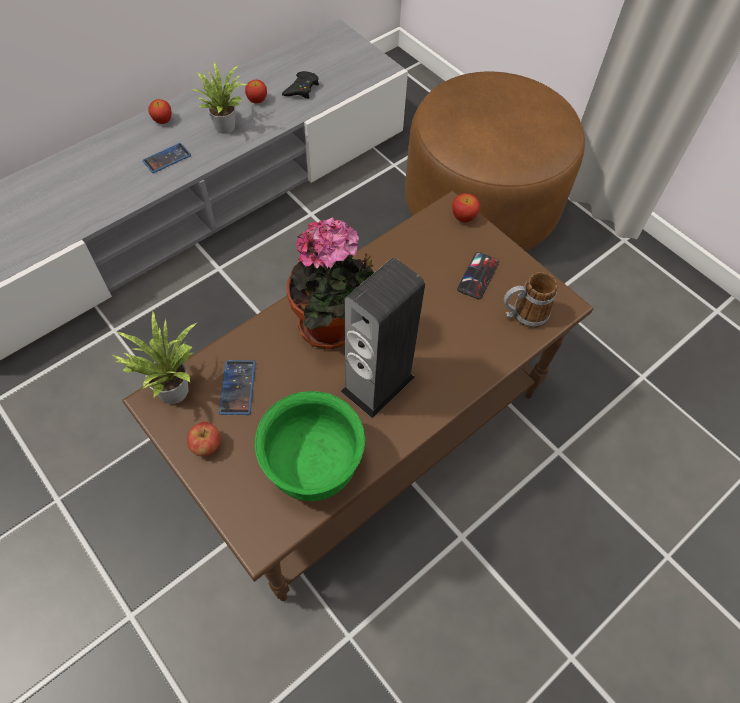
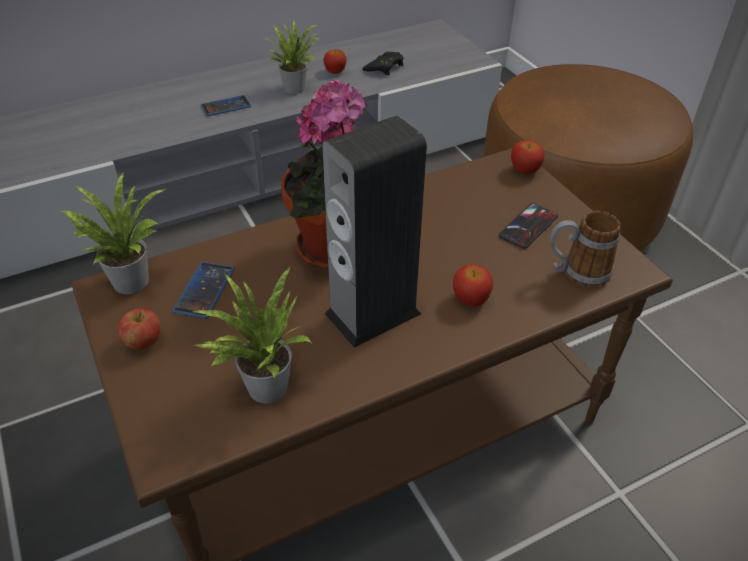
camera: 15 degrees right, 15 degrees down
apple [149,99,172,124] -> apple moved to [453,264,493,307]
green bowl [255,391,365,501] -> potted plant [191,266,312,403]

